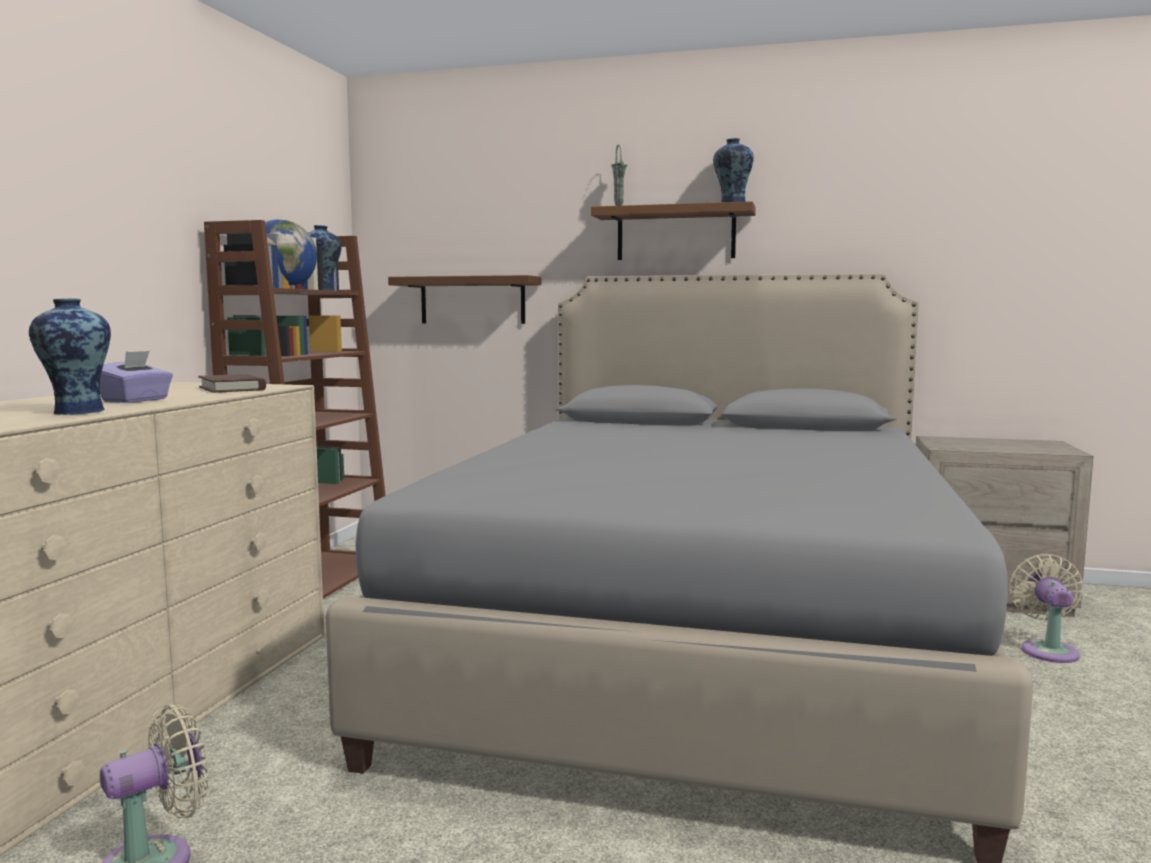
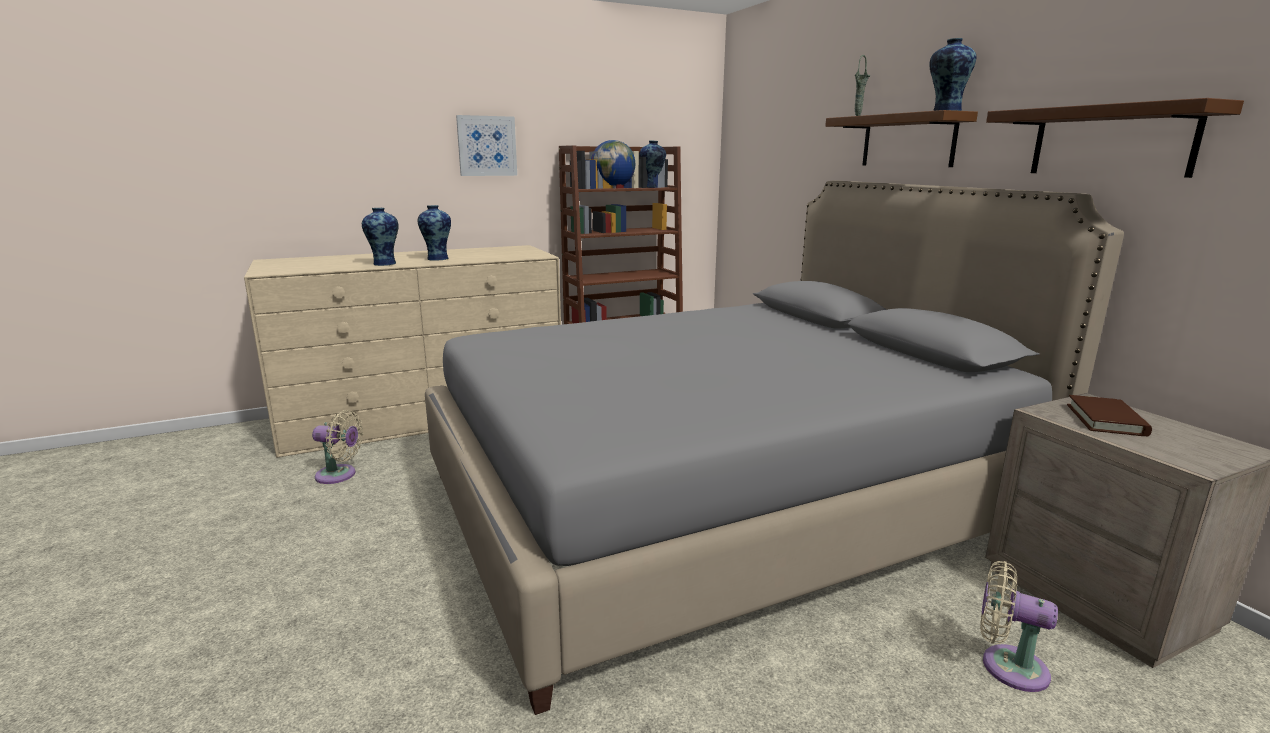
camera: 50 degrees right, 10 degrees up
purple tissue box [100,351,173,403] -> vase [418,205,451,261]
brown book [198,374,266,393] -> brown book moved to [1067,395,1152,437]
brown shelf [388,275,541,324] -> brown shelf moved to [986,98,1244,178]
beige fan [1009,554,1084,663] -> beige fan turned 120 degrees counterclockwise [980,561,1058,692]
none -> picture [456,115,517,176]

